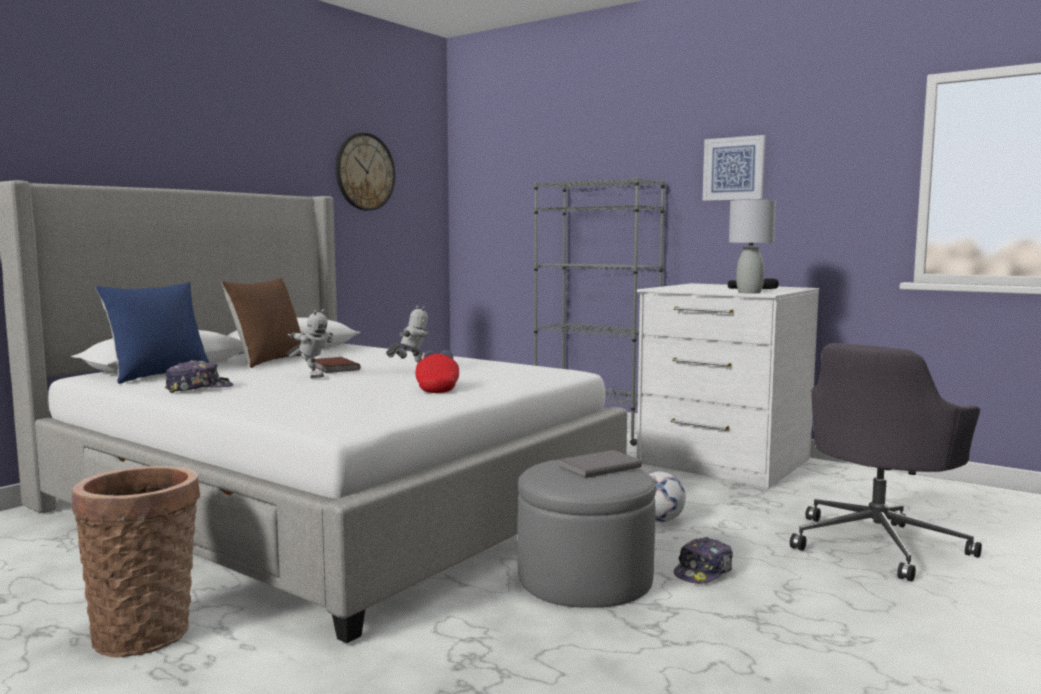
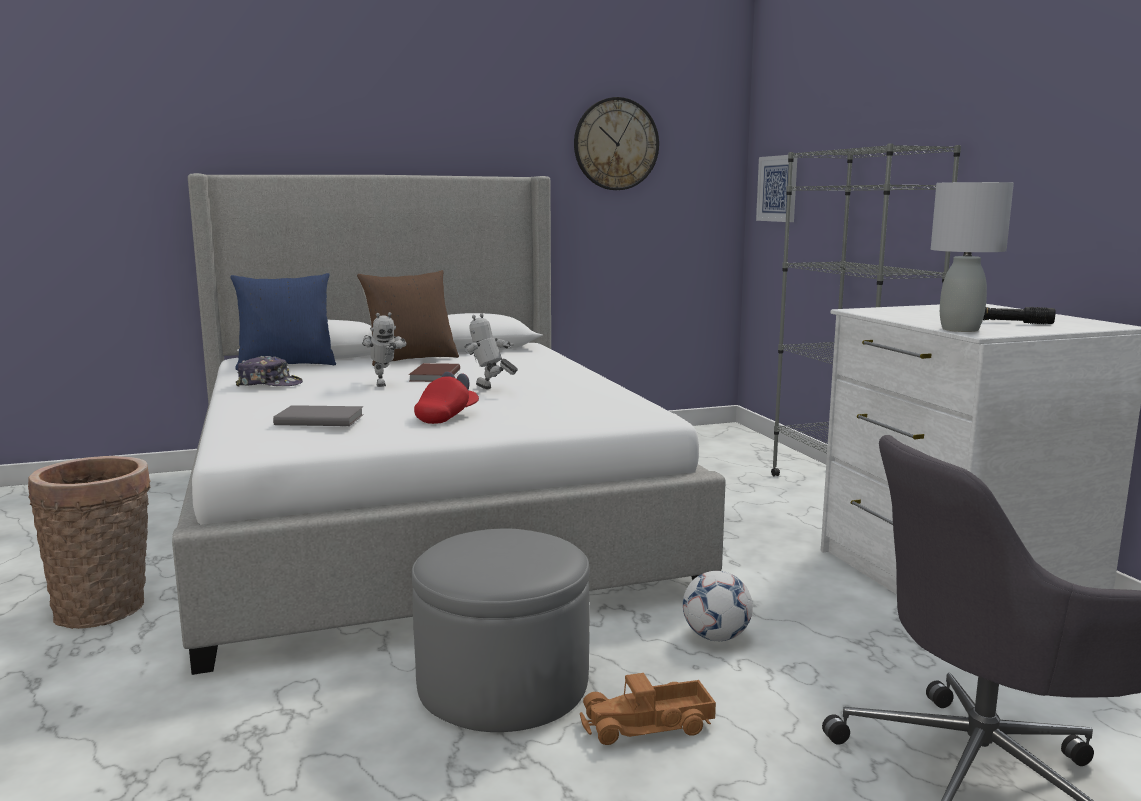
camera: 35 degrees right, 5 degrees up
toy robot [386,306,430,363] -> toy robot turned 135 degrees counterclockwise [465,313,518,389]
grey book [559,450,642,478] -> grey book moved to [273,405,364,426]
cap [674,537,733,584] -> toy truck [580,673,716,745]
picture [703,135,765,201] -> picture moved to [756,154,798,222]

